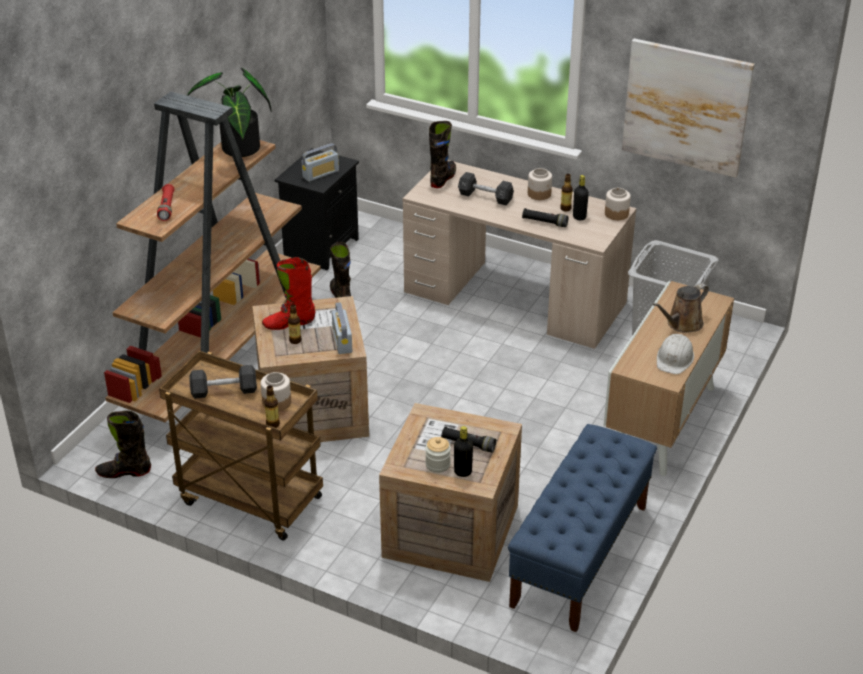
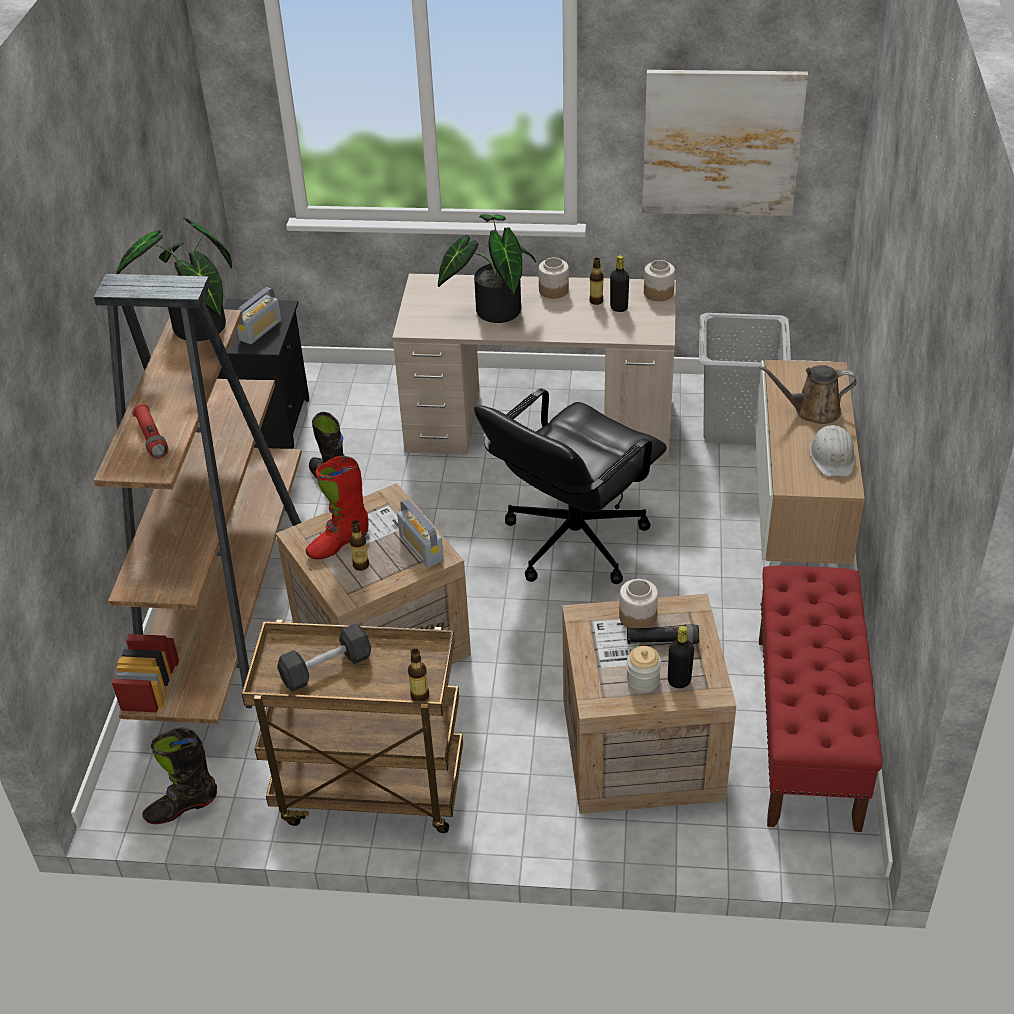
camera: 20 degrees left, 5 degrees up
jar [261,372,291,411] -> jar moved to [619,579,658,628]
black boot [429,121,456,188] -> none
black dumbbell [458,172,514,205] -> potted plant [438,214,536,323]
blue bench [508,424,657,632] -> red bench [759,566,882,832]
black flashlight [522,208,569,227] -> none
brown watering can [653,283,709,333] -> brown watering can turned 60 degrees clockwise [759,365,857,424]
none -> black office chair [474,388,667,584]

